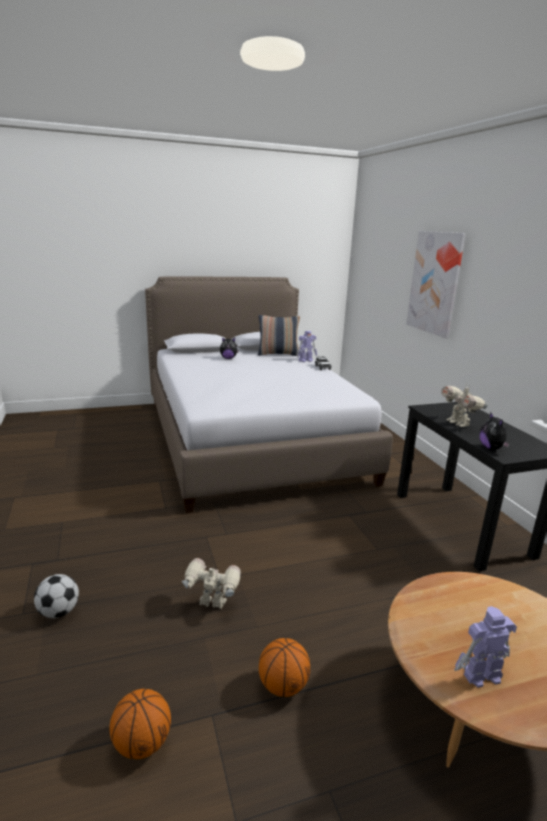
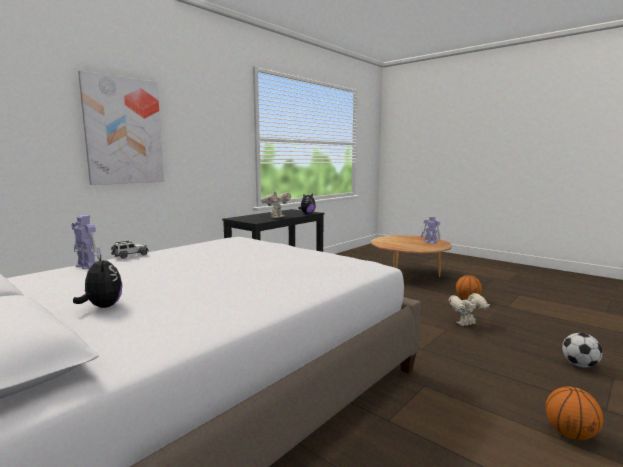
camera: 120 degrees left, 10 degrees down
basketball [110,689,171,759] -> basketball moved to [545,386,603,440]
toy robot [182,558,241,609] -> toy robot turned 90 degrees clockwise [449,293,490,326]
pillow [258,315,300,356] -> none

